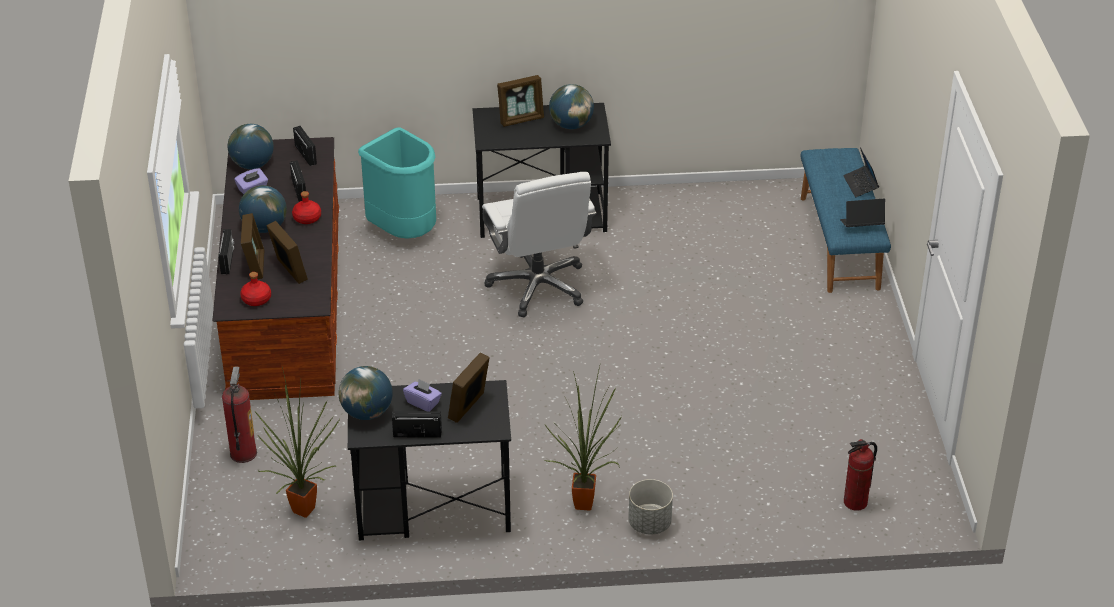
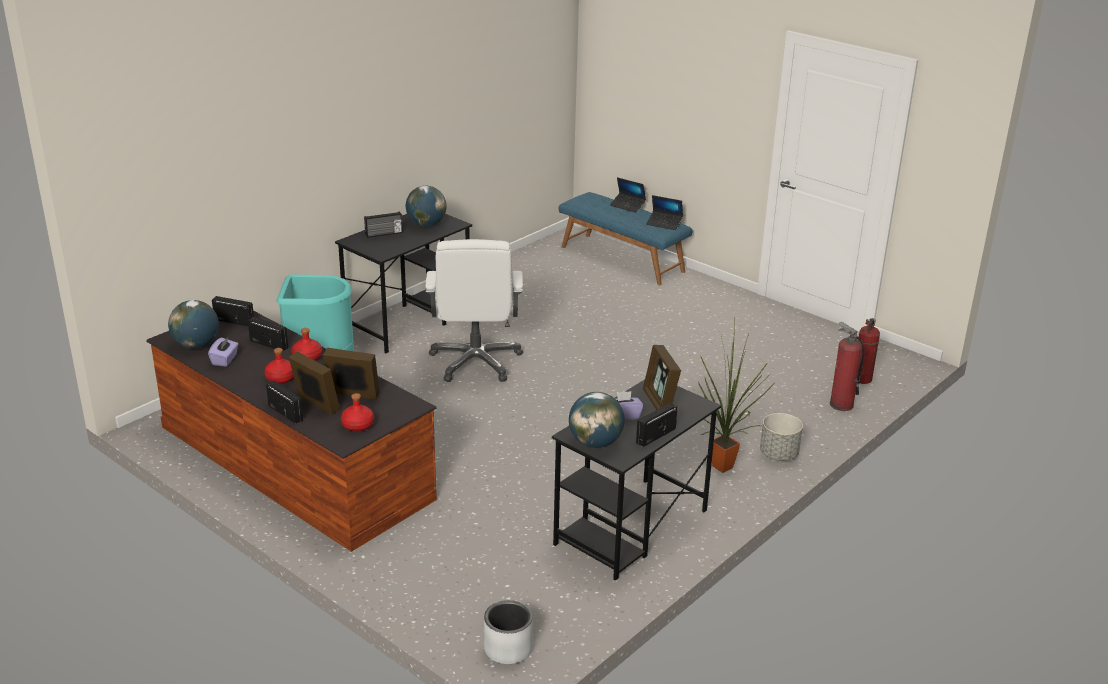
camera: 45 degrees left, 10 degrees down
fire extinguisher [222,366,257,463] -> fire extinguisher moved to [830,322,865,411]
globe [239,185,287,233] -> red bottle [264,348,294,384]
potted plant [255,367,340,518] -> none
white office chair [482,172,597,317] -> white office chair turned 60 degrees clockwise [426,239,523,382]
picture frame [497,75,544,127] -> radio [364,211,403,238]
laptop [840,199,885,227] -> laptop turned 105 degrees counterclockwise [646,195,683,230]
none -> grey planter [484,600,533,664]

